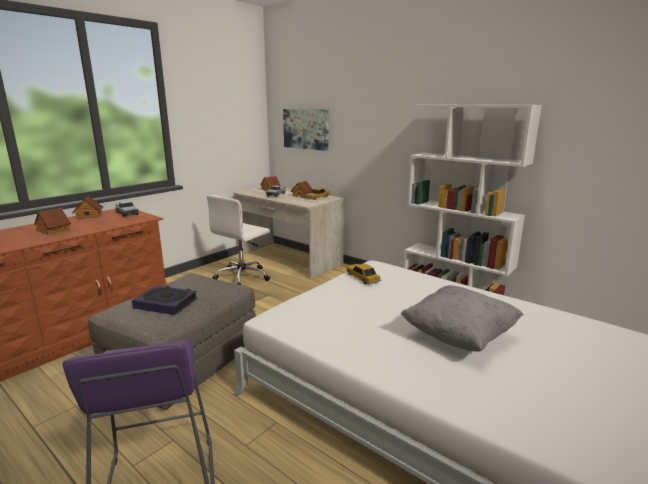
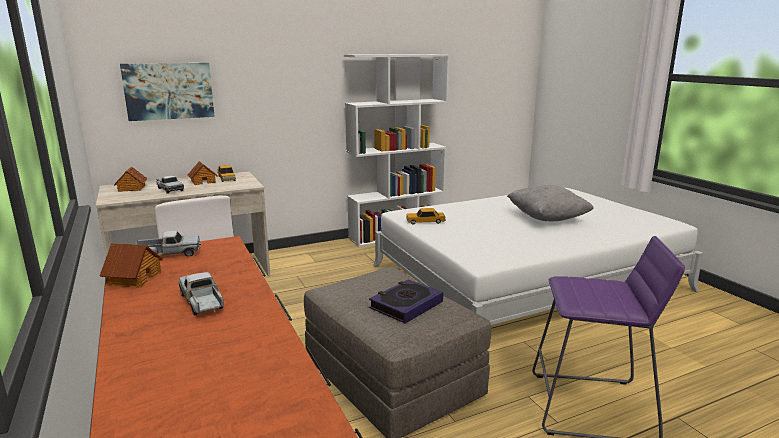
camera: 65 degrees left, 0 degrees up
toy house [34,208,71,235] -> toy truck [178,272,224,315]

